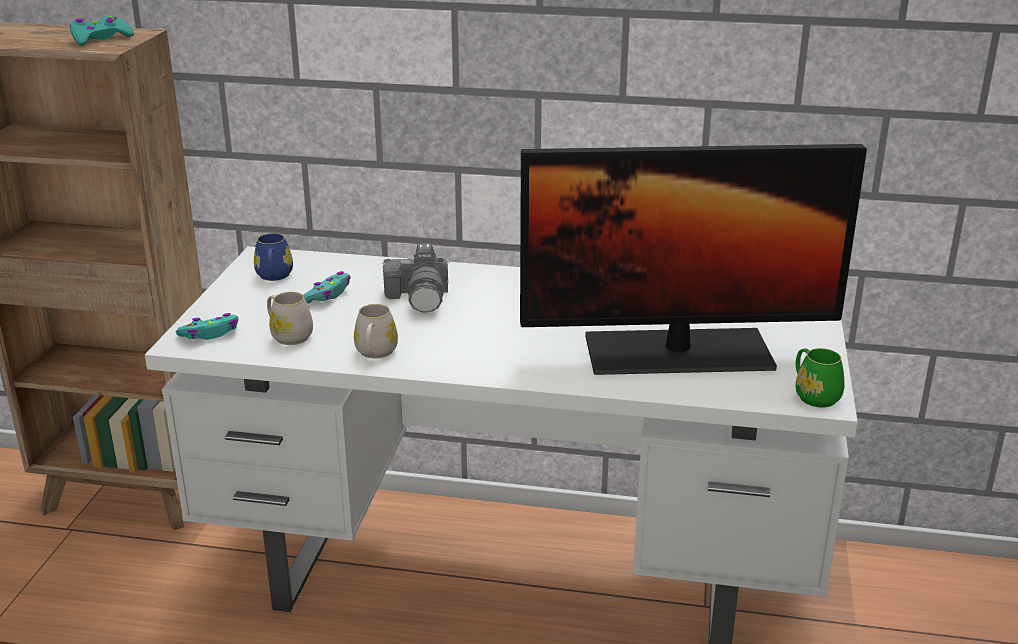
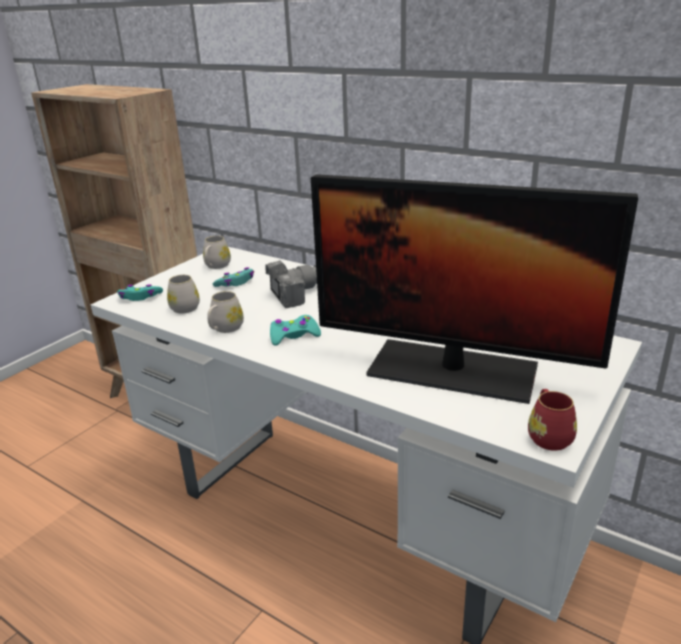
camera: 25 degrees right, 0 degrees up
turquoise game controller [70,16,134,46] -> turquoise game controller moved to [270,315,321,346]
blue mug [254,233,293,281] -> white mug [203,236,231,269]
camera [382,243,449,313] -> camera turned 135 degrees counterclockwise [266,260,317,308]
green mug [796,348,845,407] -> red mug [528,389,577,451]

